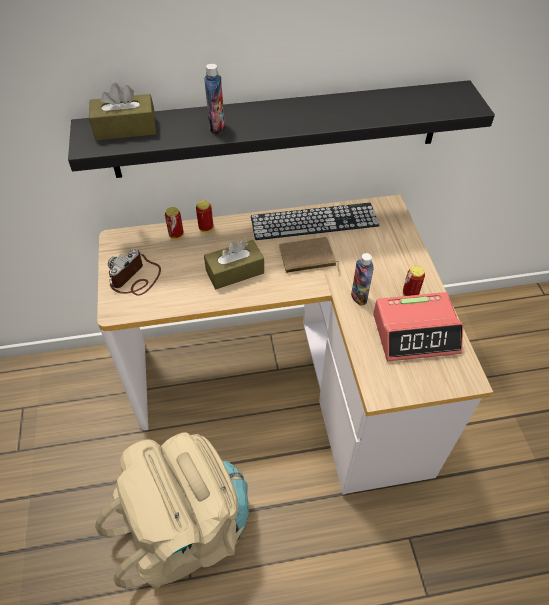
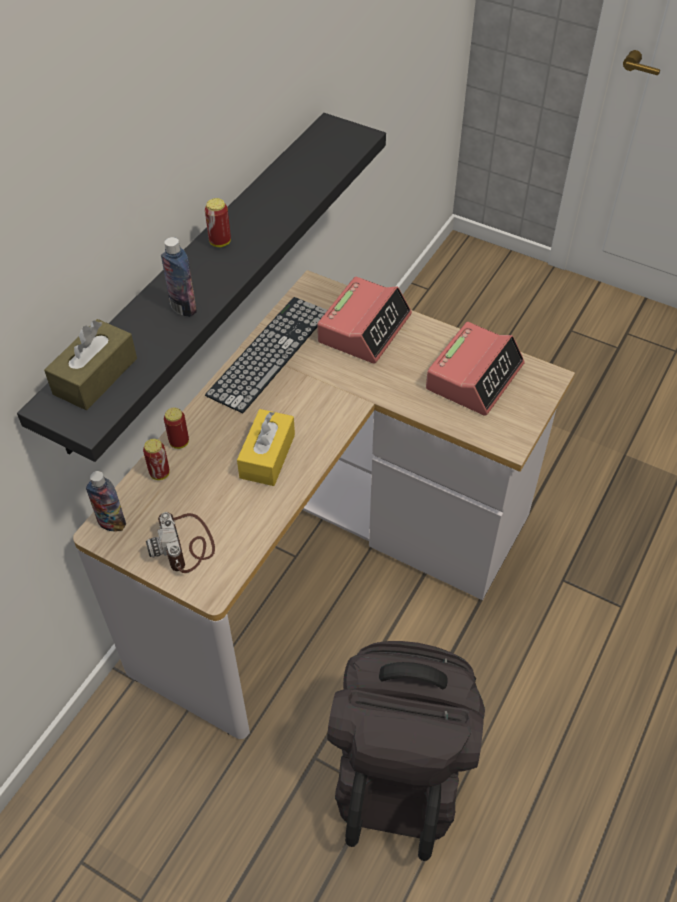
camera: 50 degrees left, 0 degrees up
beige backpack [95,432,249,589] -> black backpack [327,641,485,861]
brown tissue box [204,240,264,289] -> yellow tissue box [237,409,295,486]
brown book [279,237,339,273] -> none
bottle [351,253,373,306] -> bottle moved to [86,471,126,531]
can [403,266,425,296] -> can moved to [205,198,231,247]
none -> alarm clock [317,277,412,364]

